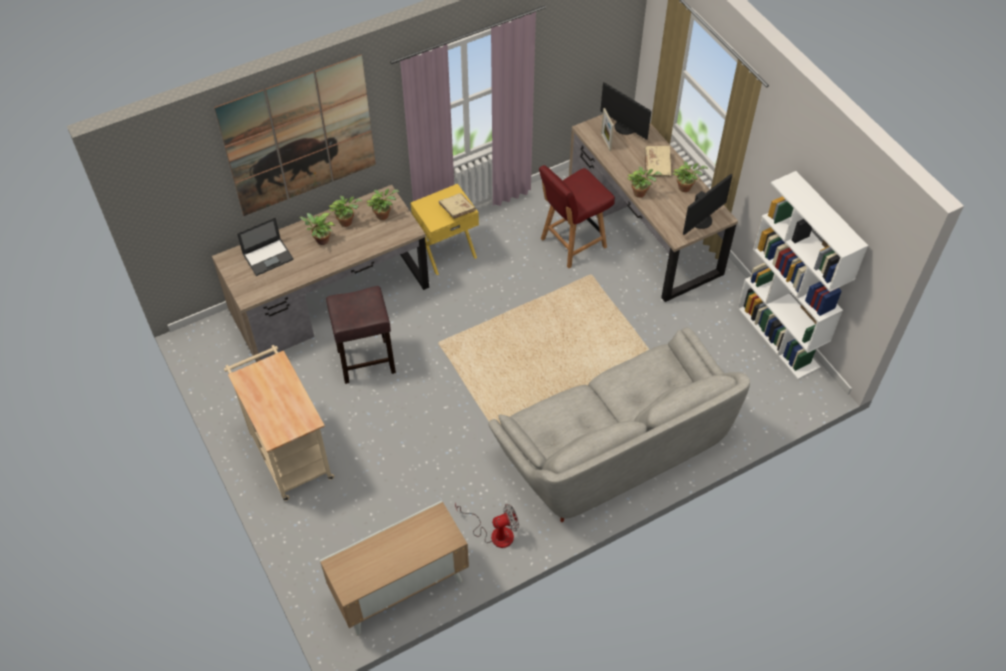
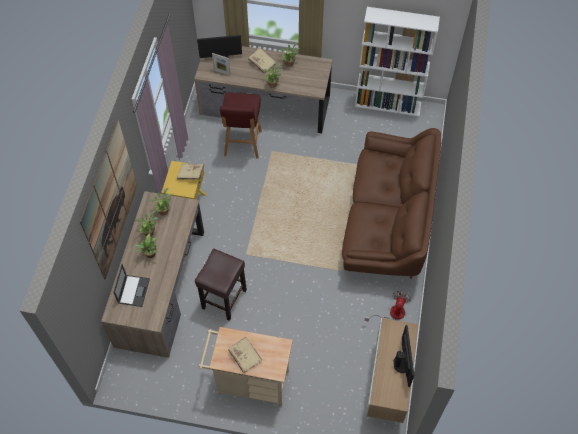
camera: 50 degrees left, 5 degrees up
grey sofa [488,328,750,522] -> brown sofa [342,128,441,279]
red chair [539,165,615,268] -> red stool [220,92,262,158]
monitor [683,174,732,235] -> monitor moved to [393,325,414,387]
none -> beige book [228,337,262,373]

